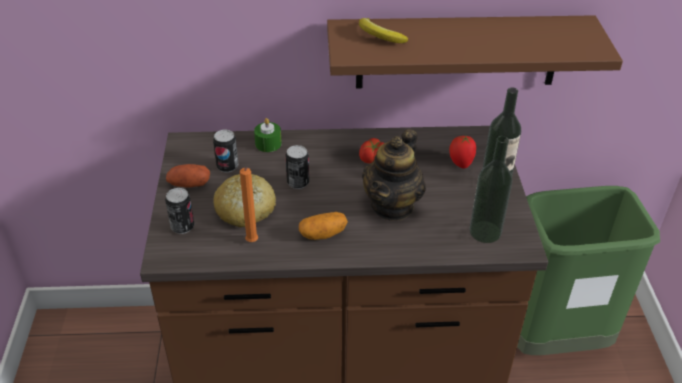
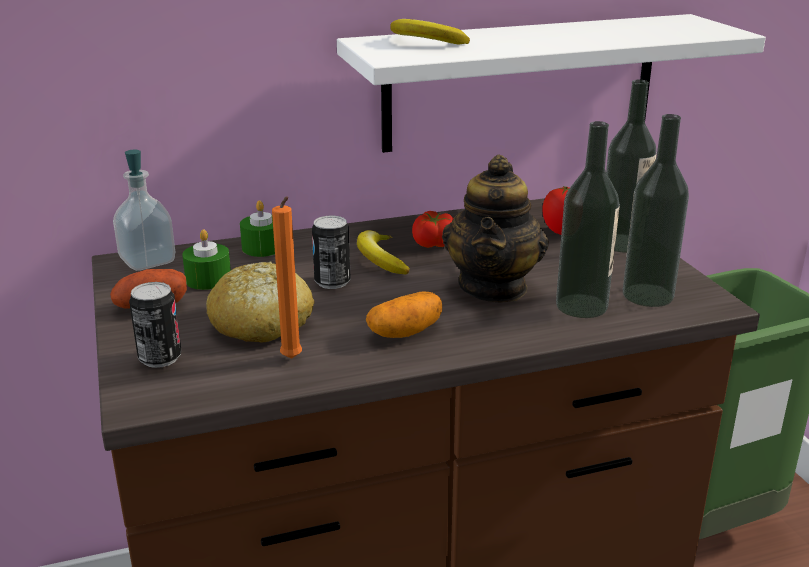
camera: 15 degrees left, 15 degrees down
can [213,130,238,173] -> green candle [182,229,231,290]
brown shelf [327,15,623,88] -> white shelf [337,14,766,153]
none -> soap dispenser [113,150,175,271]
none -> banana [357,230,410,275]
none -> bottle [556,121,620,318]

